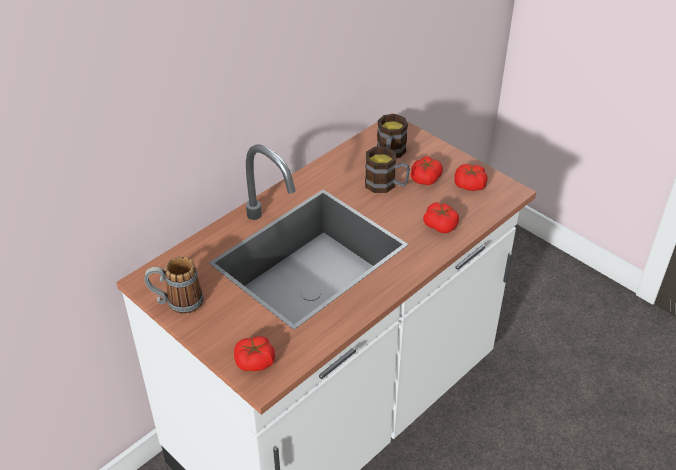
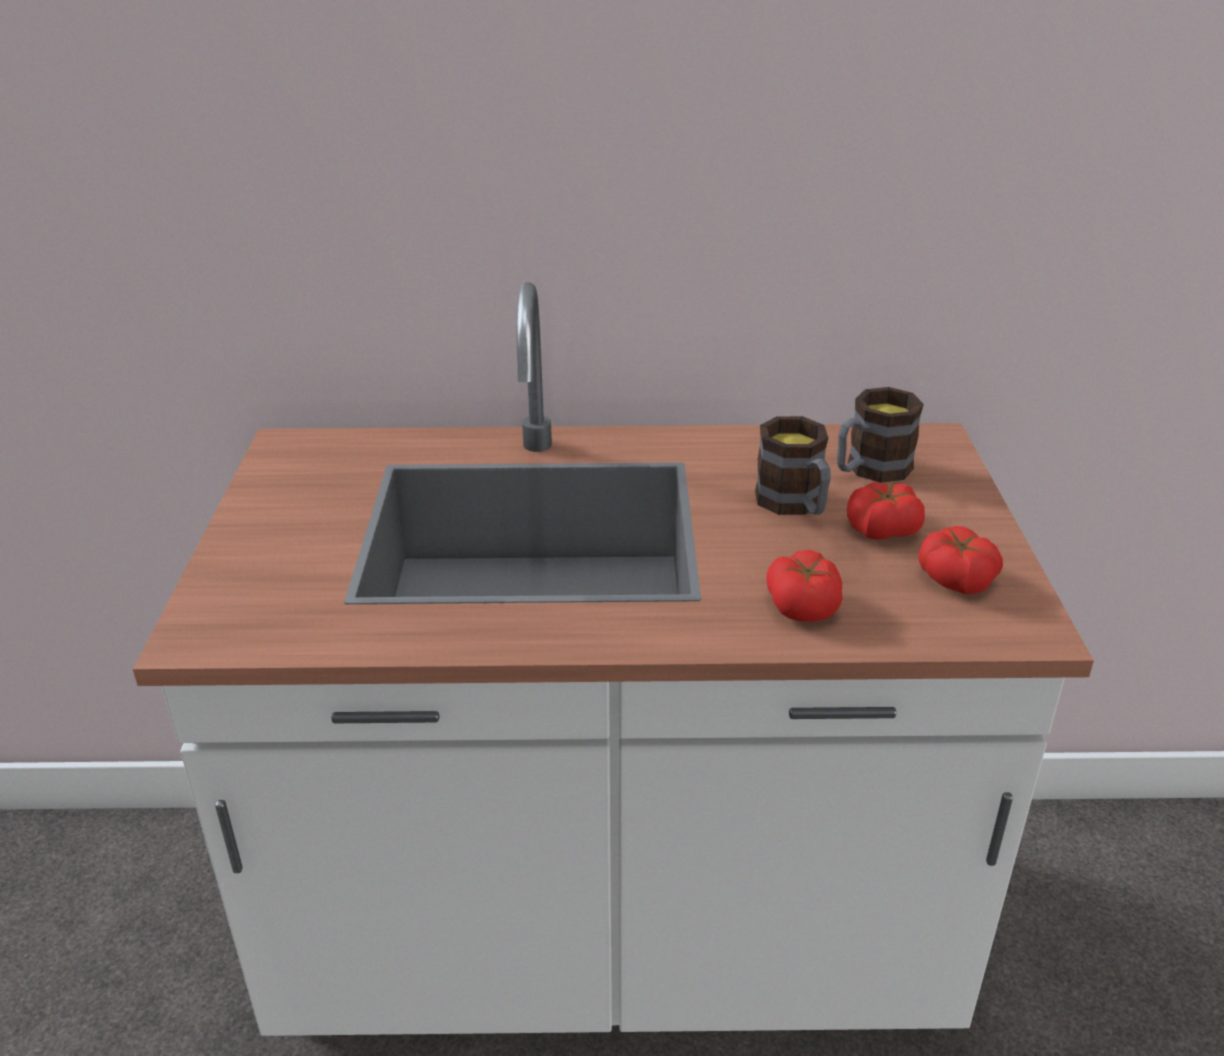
camera: 45 degrees right, 10 degrees down
mug [145,256,204,314] -> none
tomato [234,336,275,371] -> none

